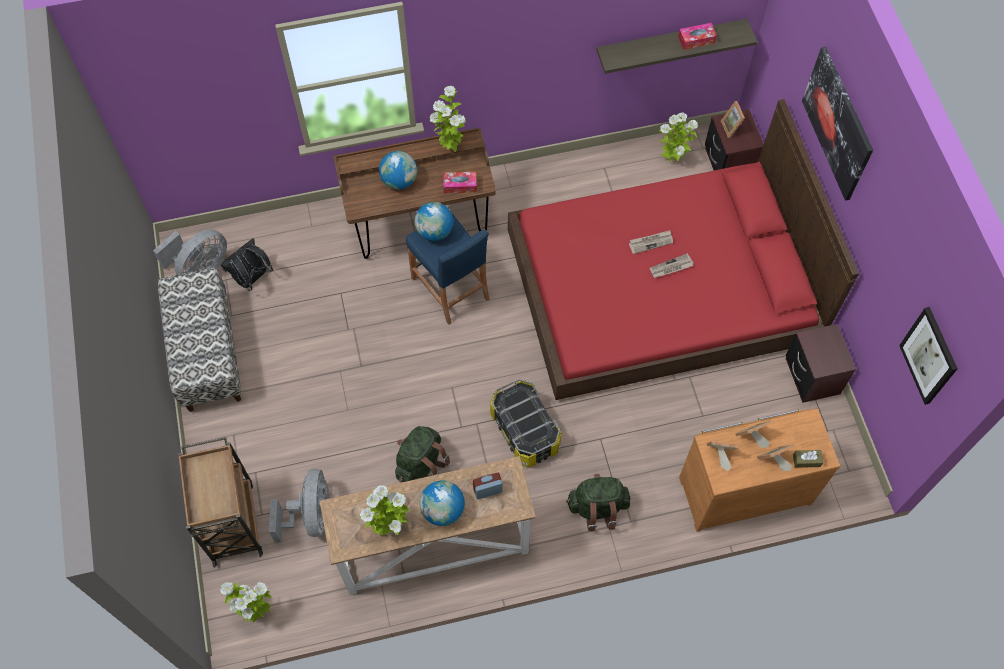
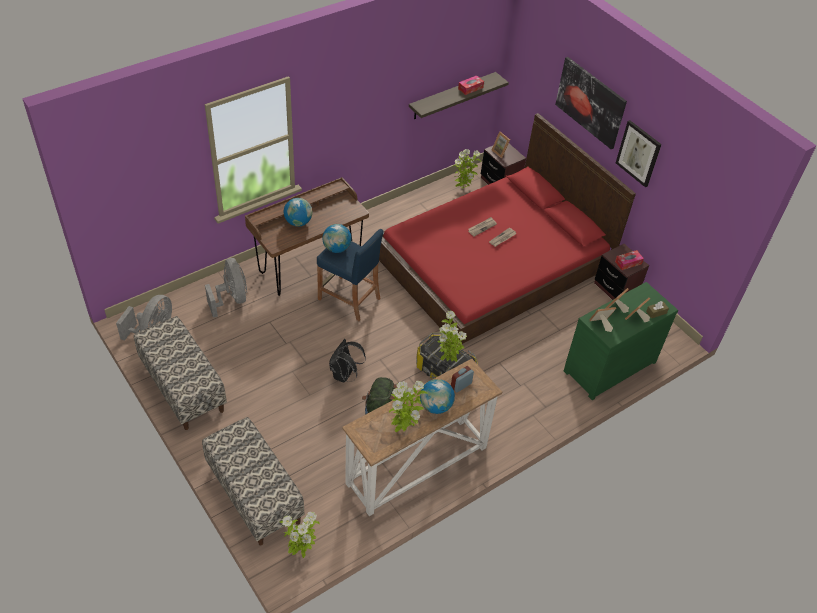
camera: 25 degrees left, 15 degrees down
brown cart [178,437,263,568] -> bench [202,417,304,546]
black backpack [221,238,273,291] -> black backpack moved to [329,339,366,382]
grey fan [269,469,330,542] -> grey fan moved to [205,258,247,318]
potted plant [430,86,466,152] -> potted plant moved to [437,311,467,362]
tissue box [443,172,477,194] -> tissue box moved to [615,250,644,270]
green backpack [566,474,631,531] -> none
brown dresser [679,408,840,532] -> green dresser [564,282,678,400]
picture [899,307,958,405] -> picture moved to [616,120,662,187]

